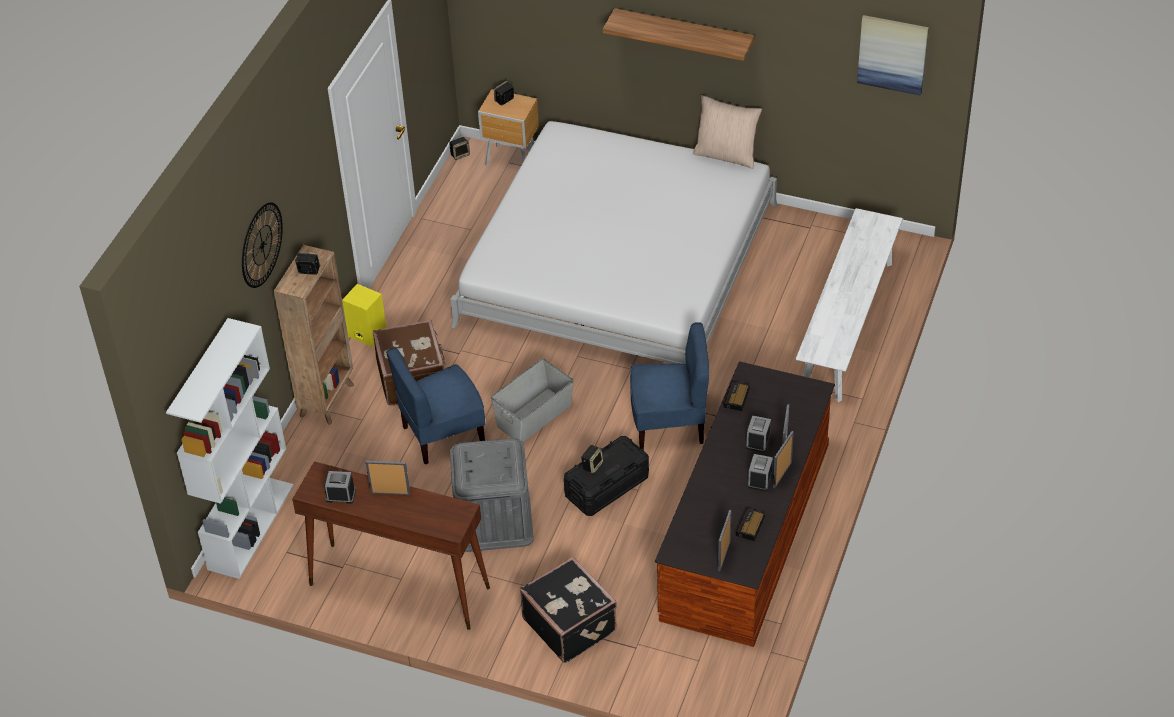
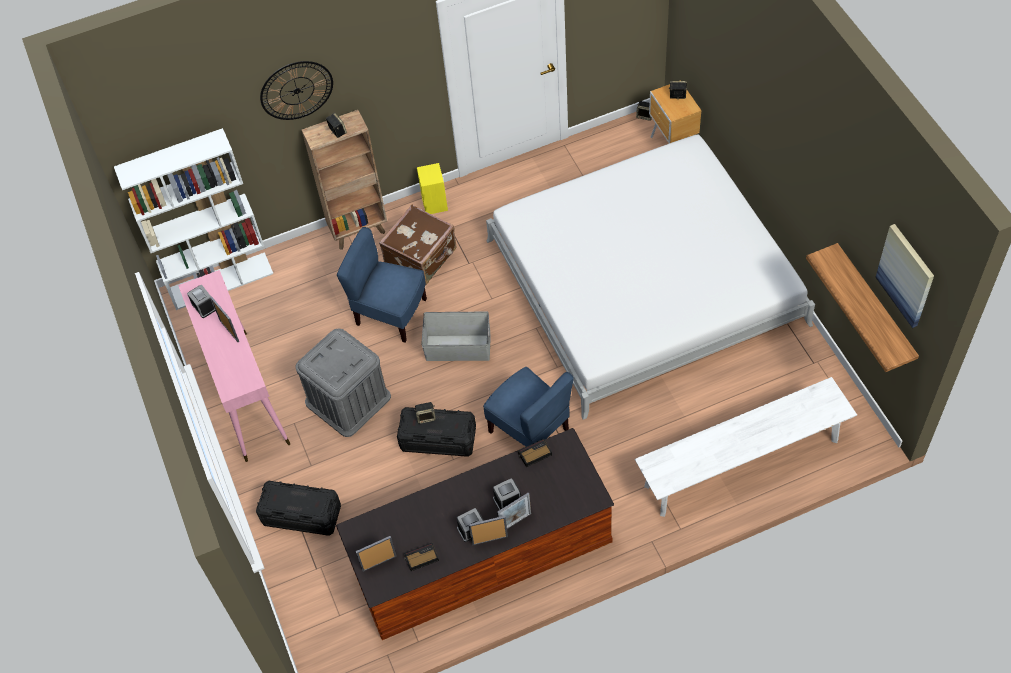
camera: 50 degrees right, 10 degrees up
brown console table [292,461,490,630] -> pink console table [178,270,290,462]
black suitcase [520,557,617,663] -> black storage box [256,481,341,536]
shelf [603,8,754,61] -> shelf moved to [806,243,919,372]
beige pillow [693,95,762,169] -> none

